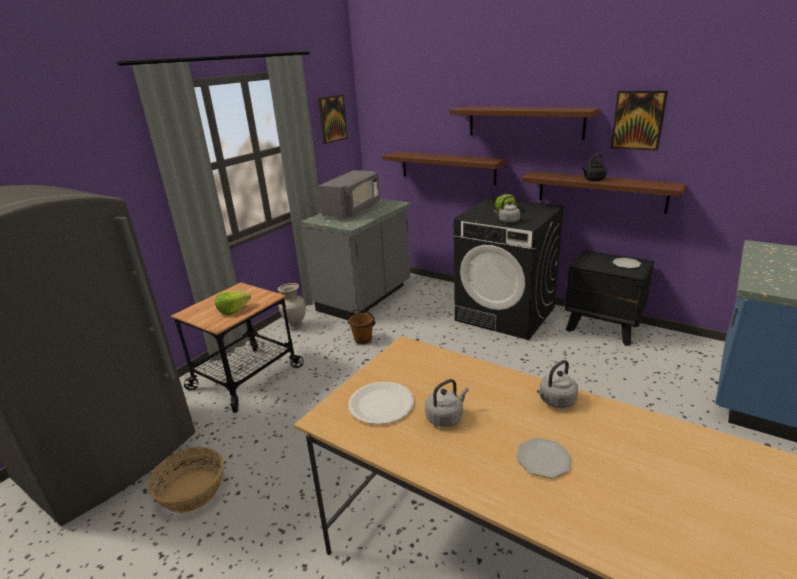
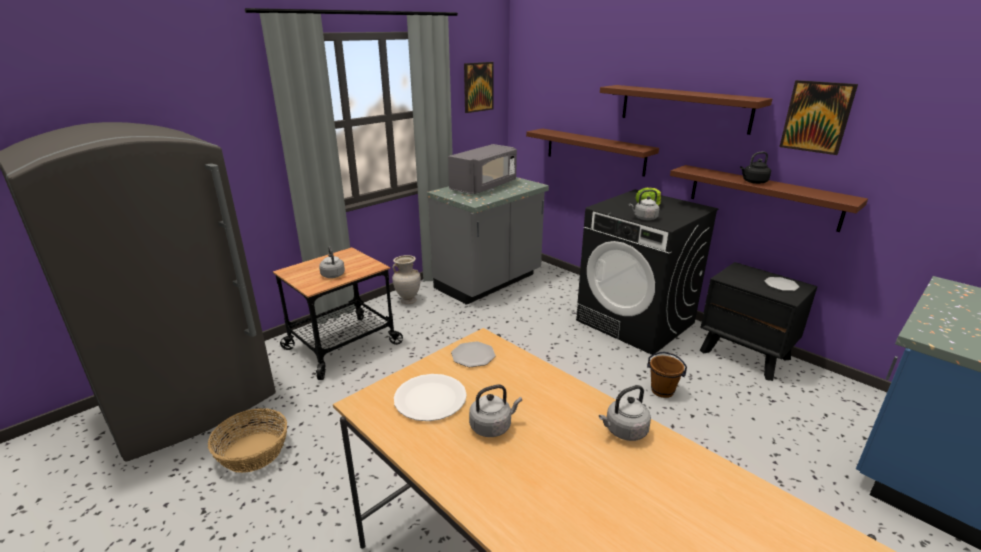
camera: 10 degrees right, 0 degrees up
lettuce [215,291,251,315] -> grey kettle [319,247,345,278]
brown bucket [347,309,376,345] -> brown bucket moved to [647,352,687,398]
plate [516,438,571,478] -> plate moved to [451,341,496,367]

